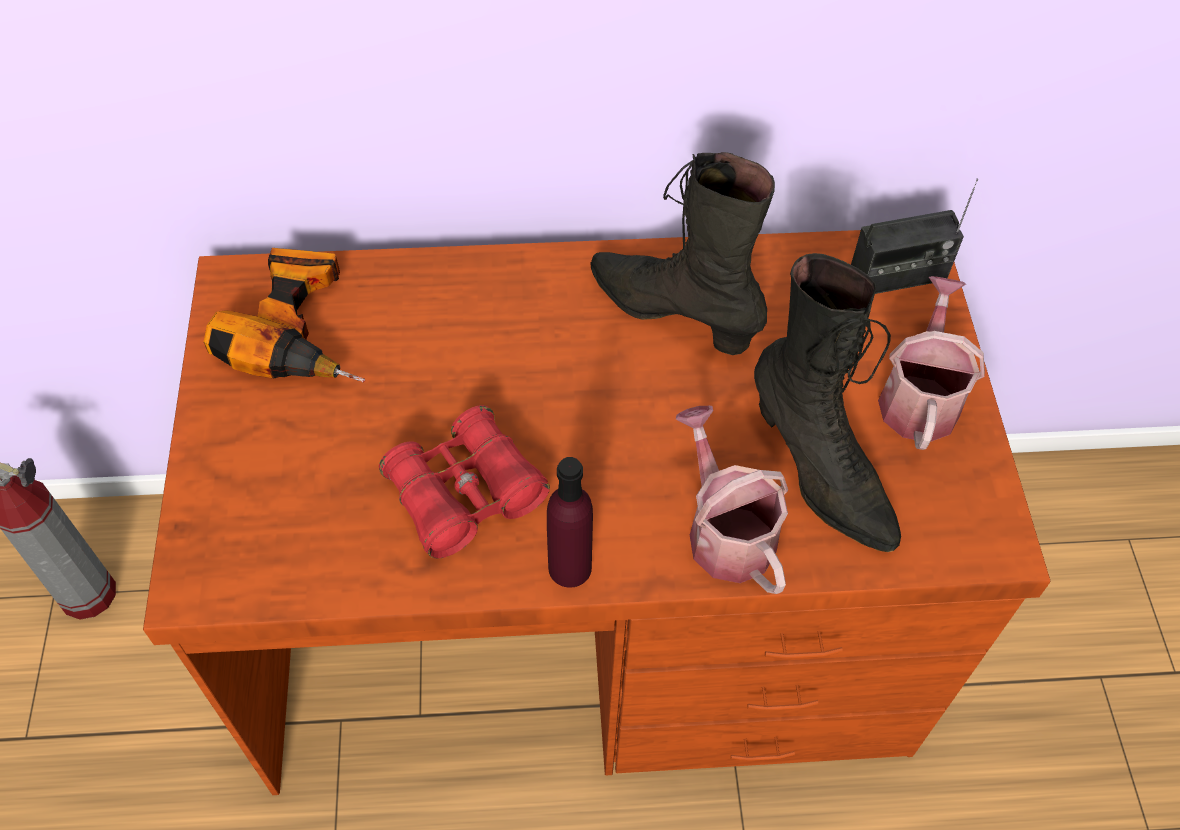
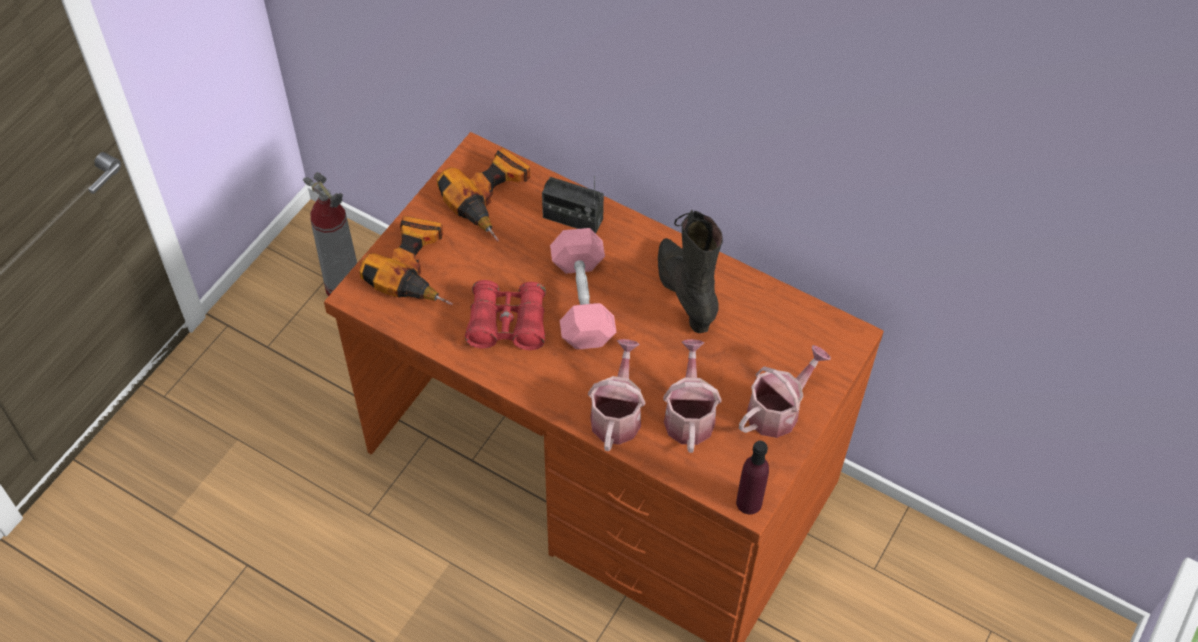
camera: 35 degrees right, 0 degrees up
purple bottle [547,457,593,588] -> purple bottle moved to [736,441,769,515]
black boot [754,253,901,552] -> watering can [663,339,721,453]
radio [851,179,978,294] -> radio moved to [542,176,604,234]
none -> power drill [359,216,453,305]
none -> pink dumbbell [550,228,616,349]

